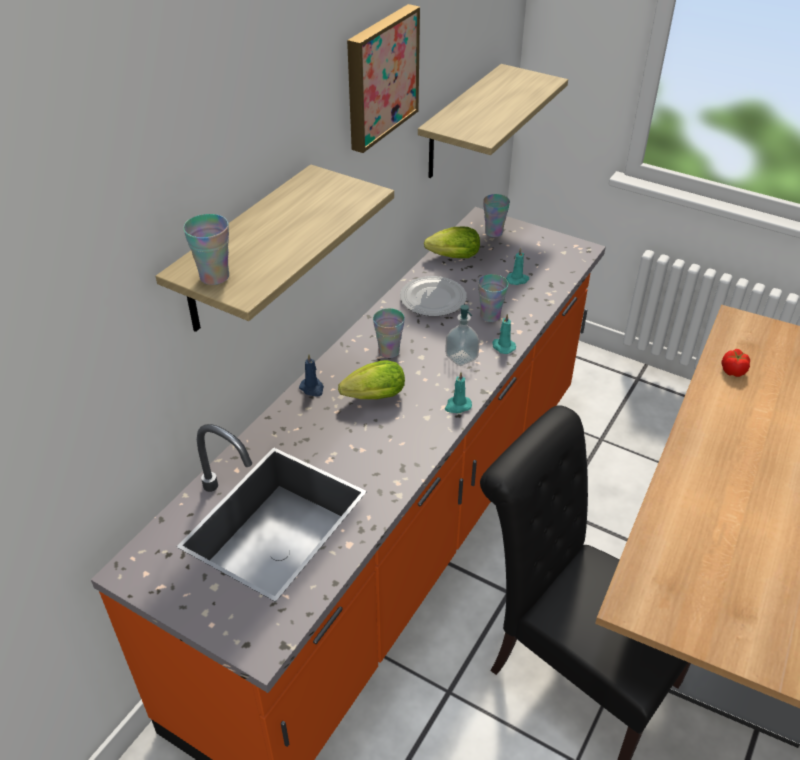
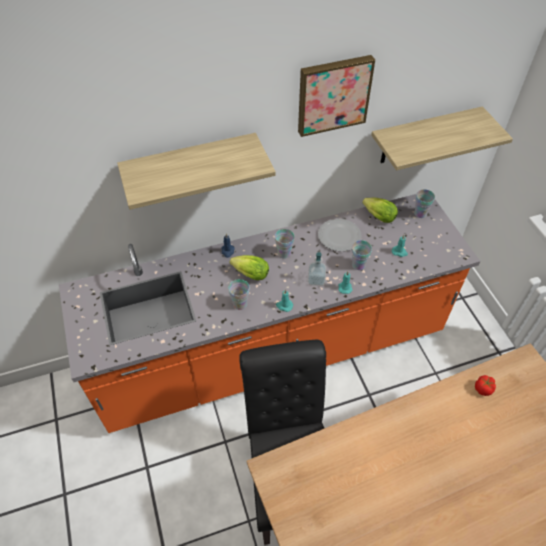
camera: 40 degrees right, 10 degrees up
cup [183,214,229,285] -> cup moved to [228,279,249,310]

